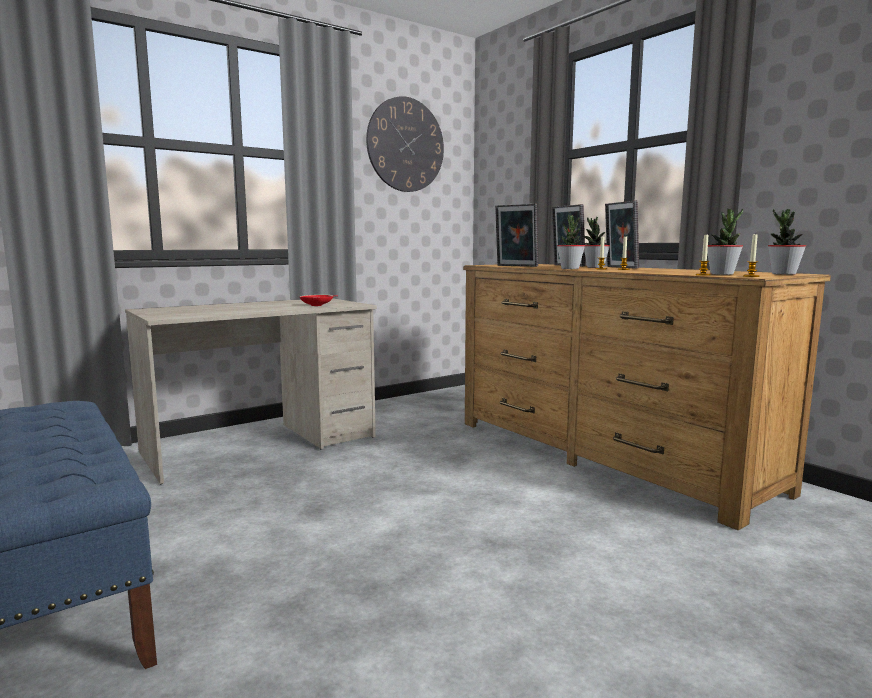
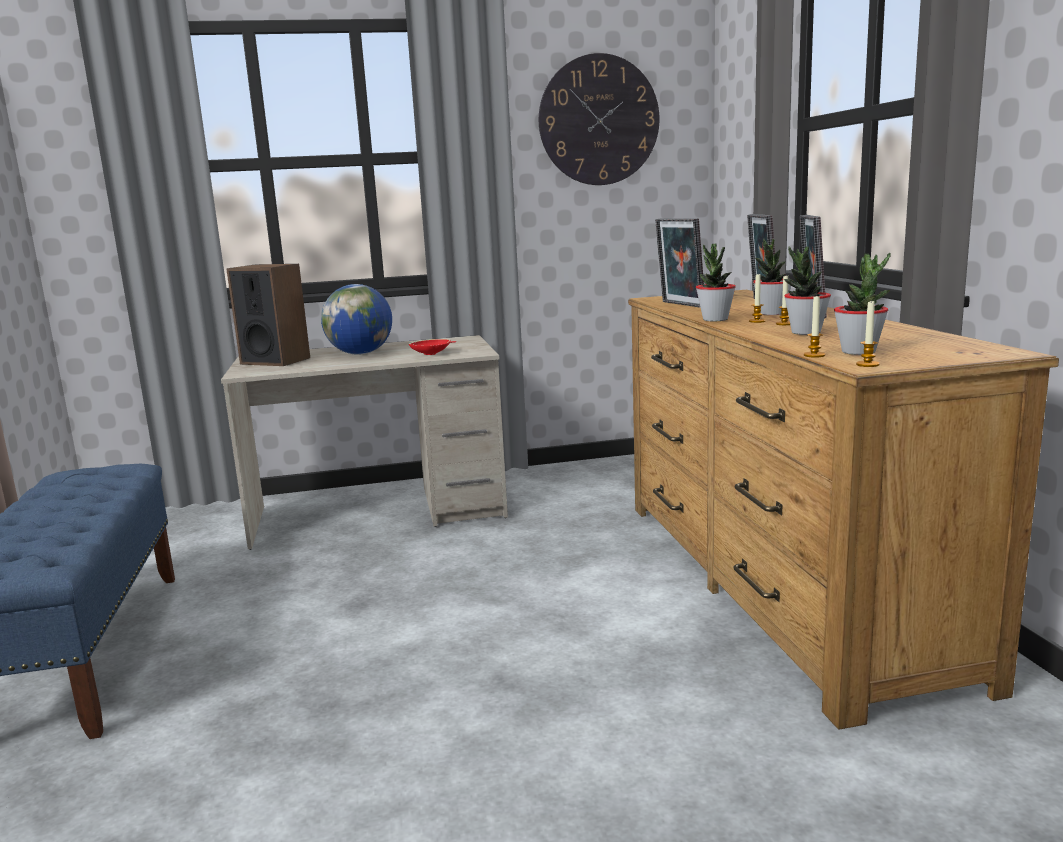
camera: 25 degrees right, 5 degrees up
potted plant [768,209,806,275] -> potted plant moved to [784,246,831,335]
none -> speaker [226,264,310,366]
none -> globe [321,284,392,355]

